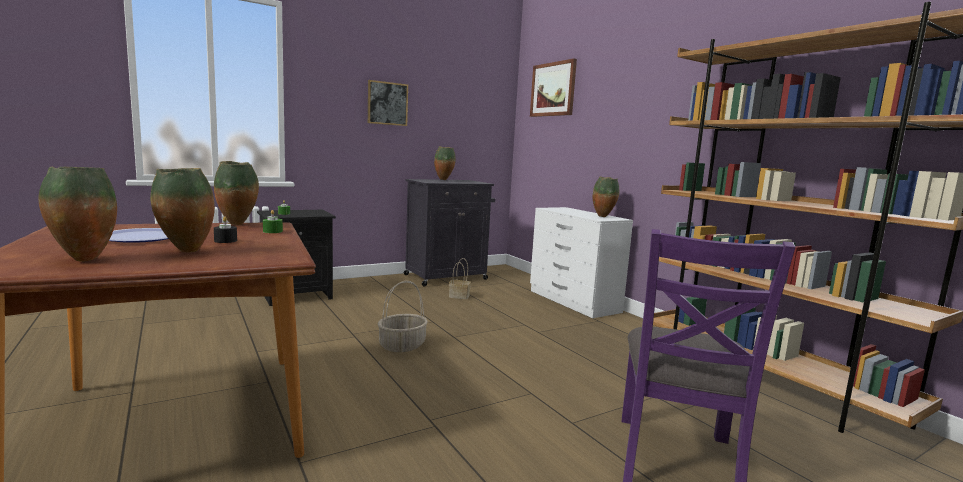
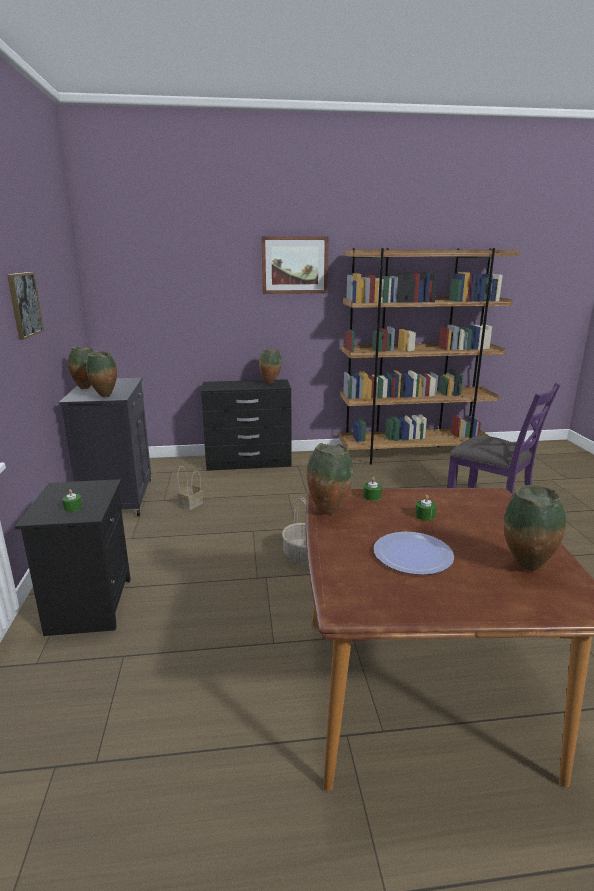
camera: 65 degrees left, 10 degrees up
vase [150,168,215,252] -> vase moved to [86,351,117,397]
black candle [214,217,237,243] -> green candle [415,495,436,521]
picture [530,59,577,117] -> picture moved to [261,236,329,294]
white dresser [530,207,633,318] -> black dresser [201,379,292,470]

